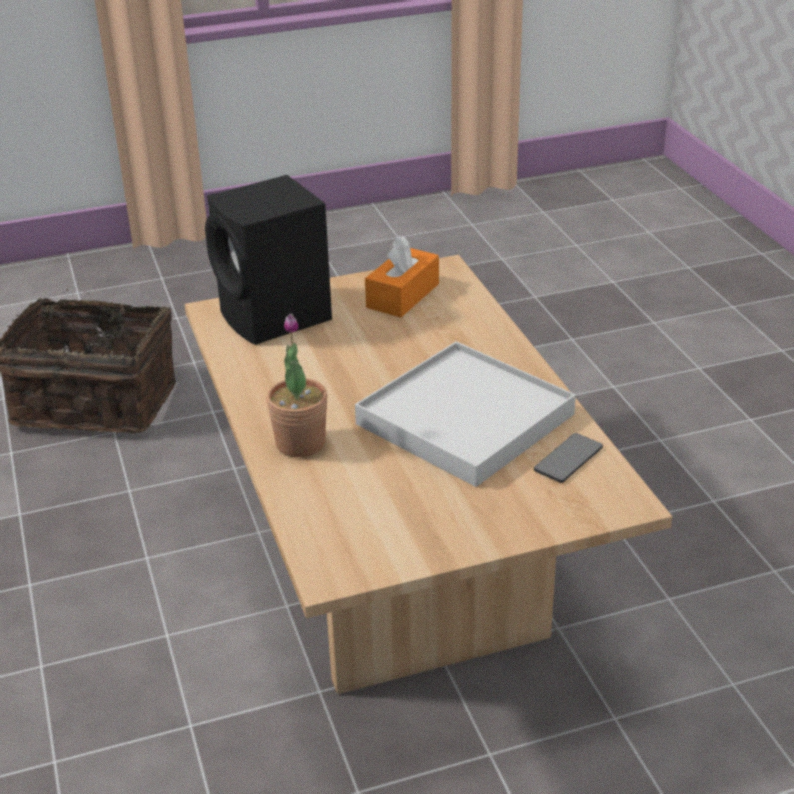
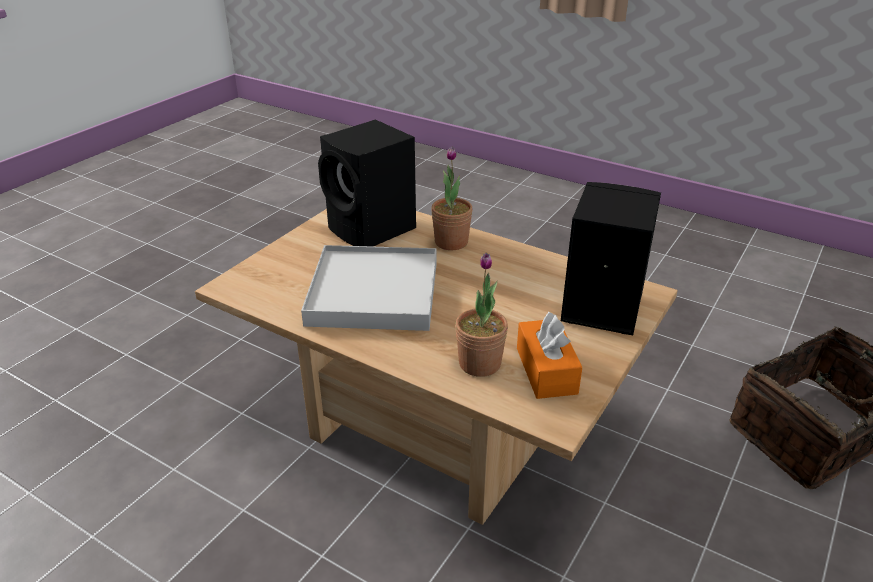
camera: 140 degrees right, 0 degrees up
phone [534,433,603,483] -> none
none -> black speaker [318,119,416,247]
none -> potted plant [455,253,508,377]

